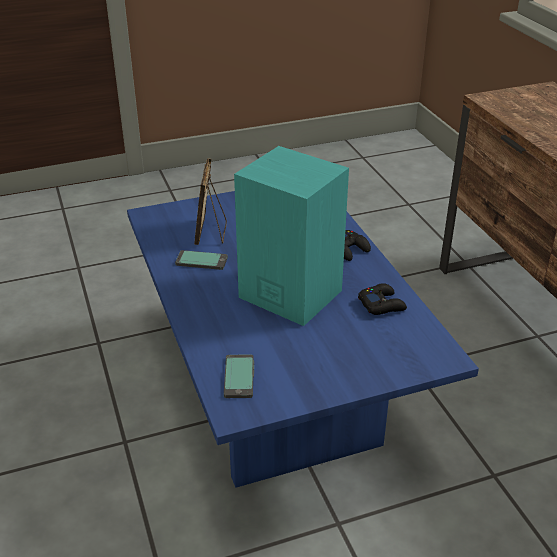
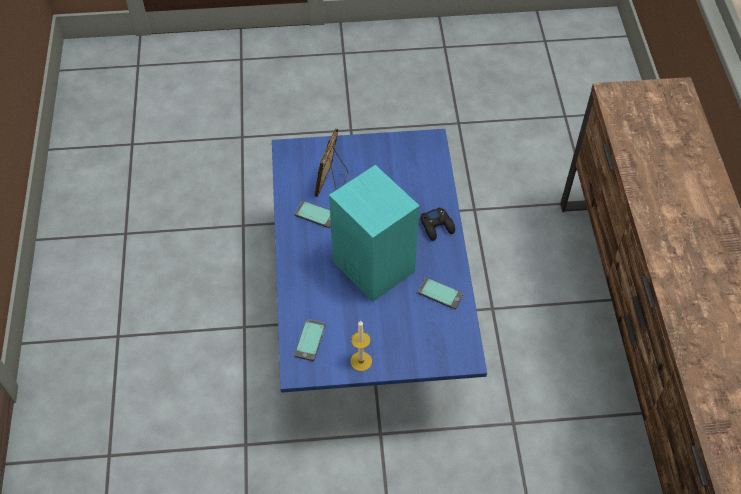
camera: 15 degrees right, 20 degrees up
black game controller [358,283,407,315] -> phone [418,278,463,309]
none -> candle [350,320,372,371]

